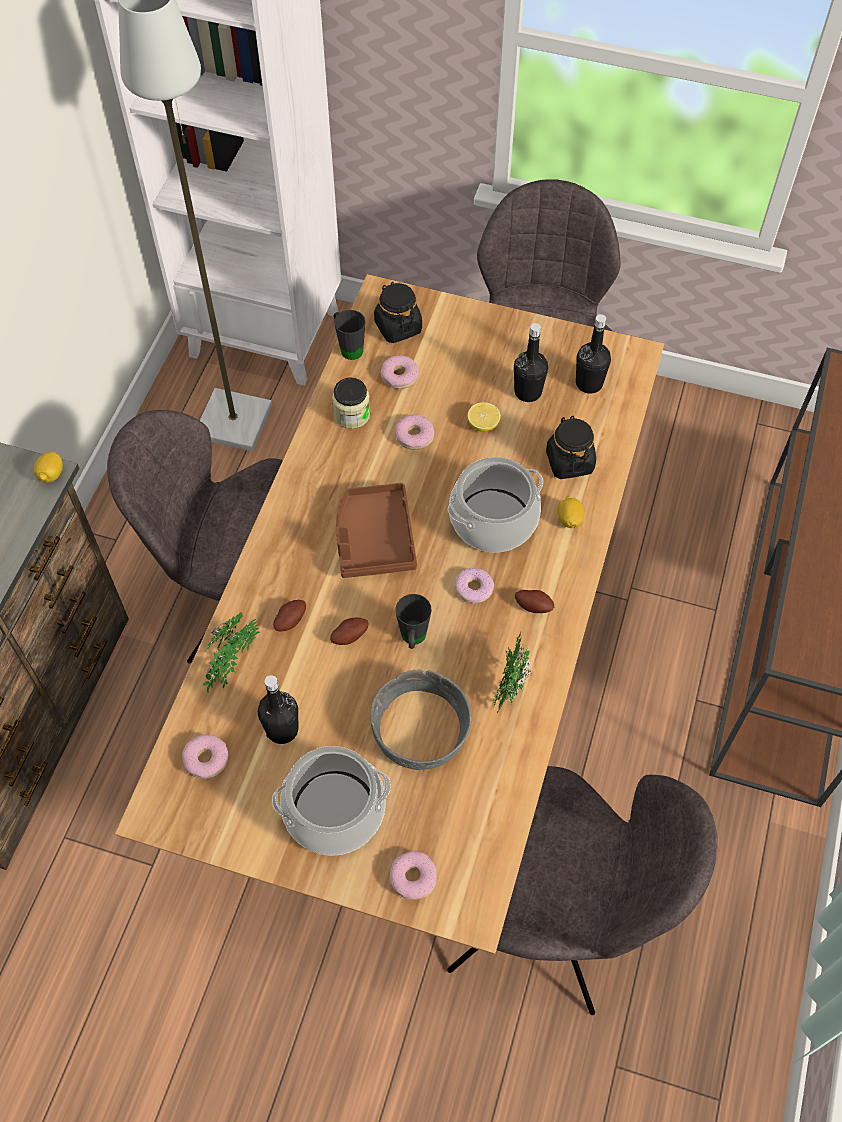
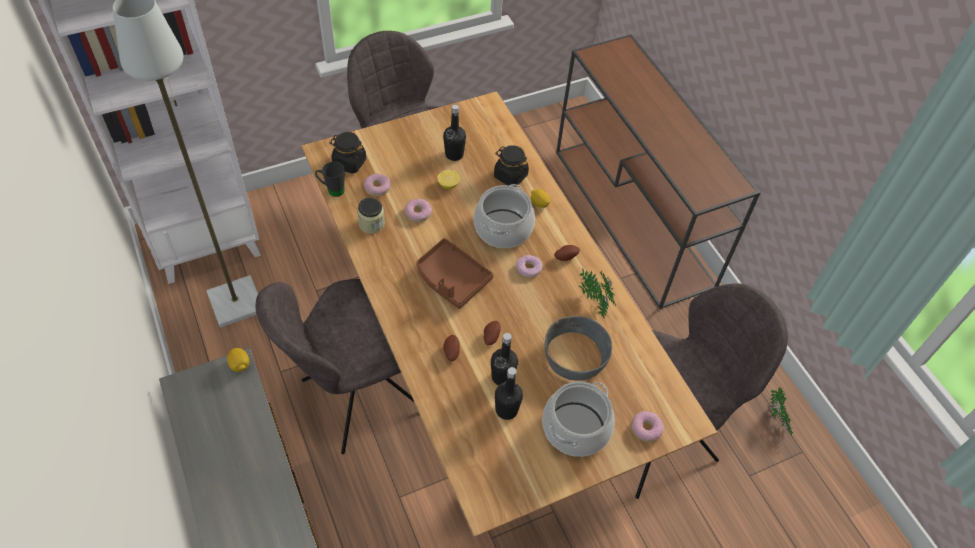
camera: 45 degrees left, 5 degrees down
donut [182,734,229,779] -> none
potted plant [203,612,260,693] -> potted plant moved to [770,387,793,436]
black mug [395,594,432,649] -> none
black bottle [576,314,611,394] -> black bottle moved to [491,333,518,385]

